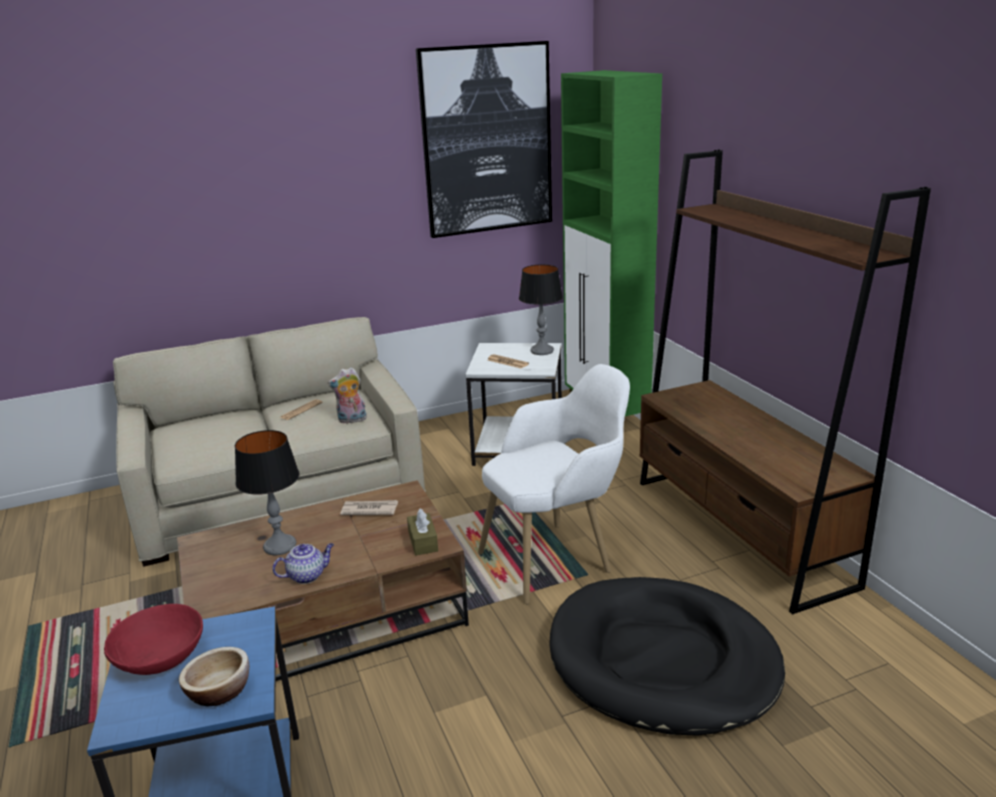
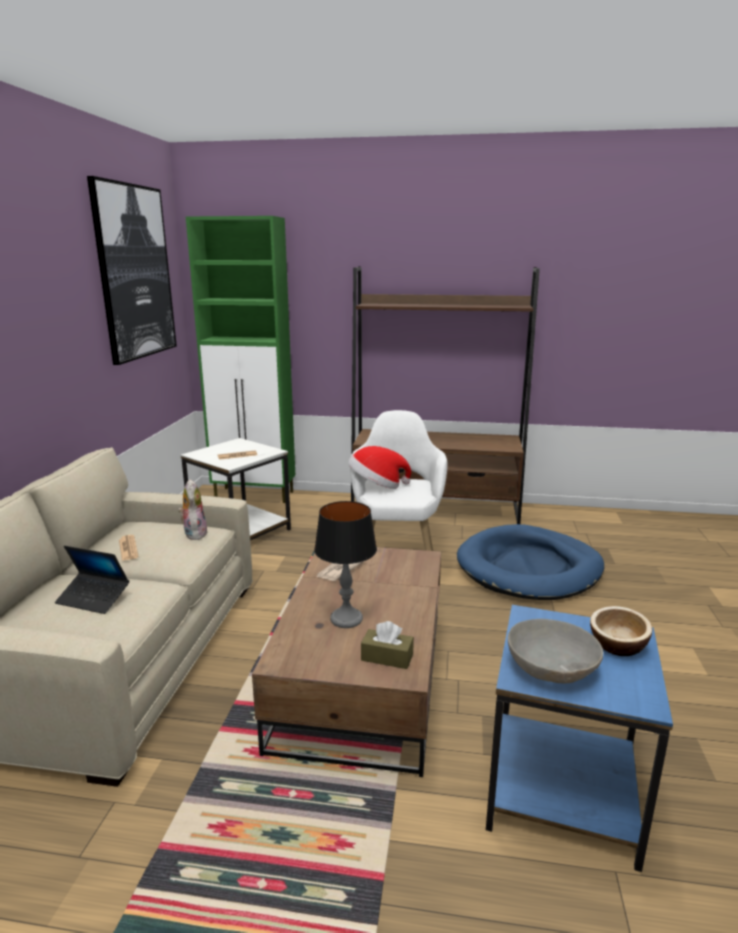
camera: 60 degrees left, 5 degrees down
red bowl [104,604,203,675] -> grey bowl [508,619,603,684]
teapot [272,543,334,584] -> none
plush toy [328,367,367,424] -> plush toy turned 150 degrees clockwise [178,479,208,540]
brown tissue box [407,509,438,556] -> brown tissue box moved to [361,621,414,669]
table lamp [519,264,563,355] -> none
black dog bed [549,577,785,736] -> blue dog bed [457,524,604,600]
none -> laptop [55,546,129,614]
none -> hat [348,446,411,489]

